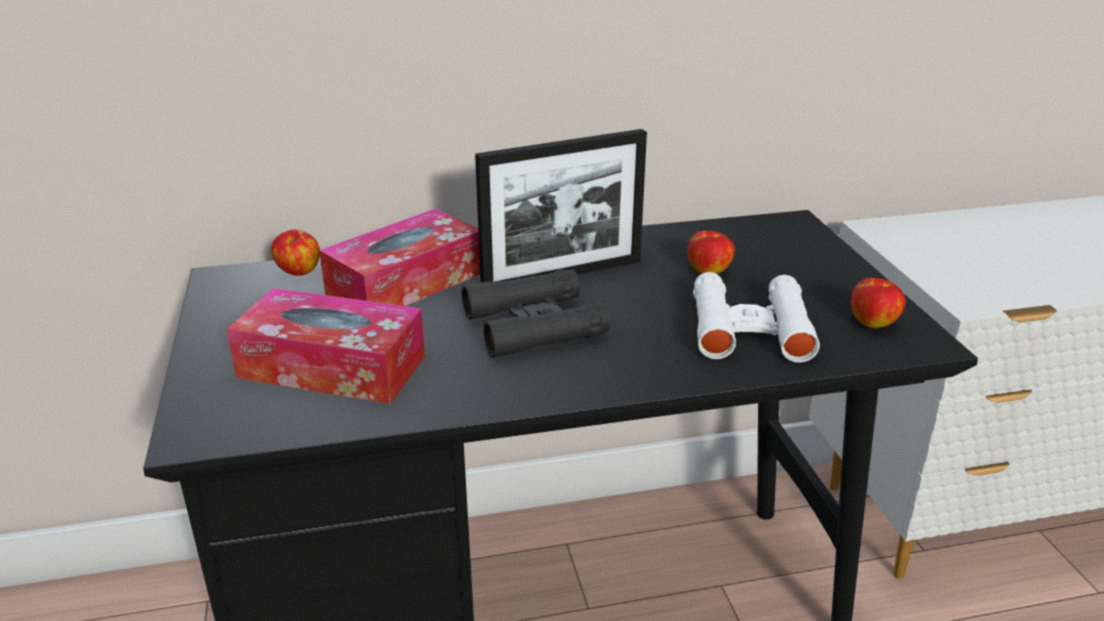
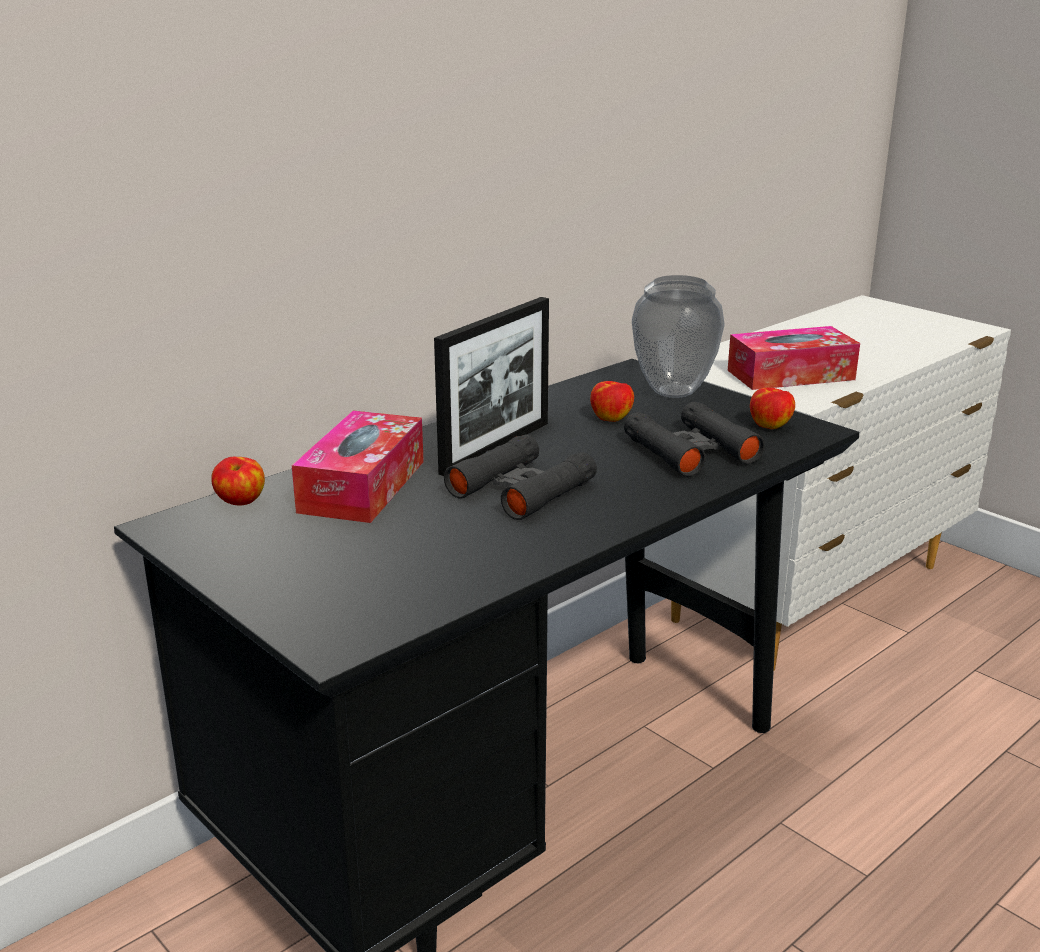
camera: 30 degrees left, 5 degrees down
tissue box [227,288,425,404] -> tissue box moved to [728,326,860,390]
white binoculars [693,272,820,363] -> black binoculars [624,402,765,477]
none -> vase [632,275,725,398]

